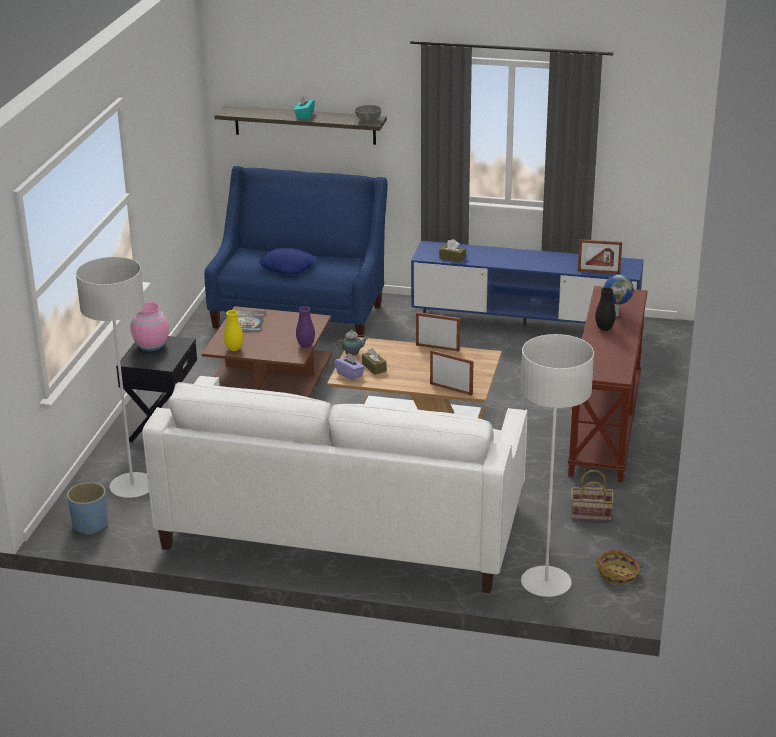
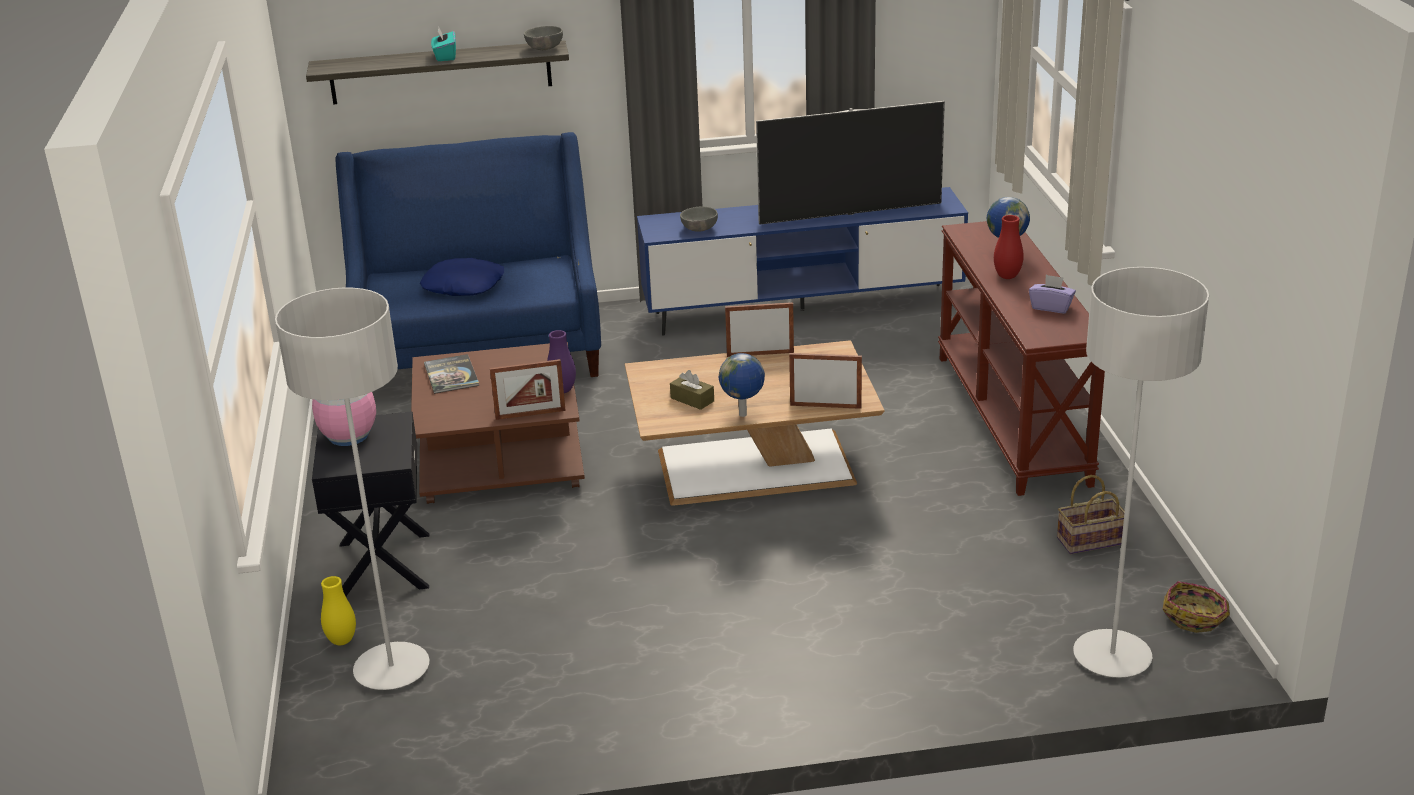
camera: 20 degrees left, 0 degrees up
blue planter [67,482,108,535] -> none
white sofa [142,376,528,593] -> none
yellow vase [224,310,243,351] -> yellow vase moved to [321,576,356,645]
purple tissue box [334,353,365,380] -> purple tissue box moved to [1029,275,1076,314]
teapot [336,330,369,355] -> none
brown tissue box [439,239,466,262] -> grey bowl [680,206,718,232]
picture frame [578,239,622,274] -> picture frame moved to [490,359,566,420]
black vase [595,287,616,331] -> red vase [994,215,1024,279]
none -> globe [719,353,765,417]
none -> television [756,101,945,225]

